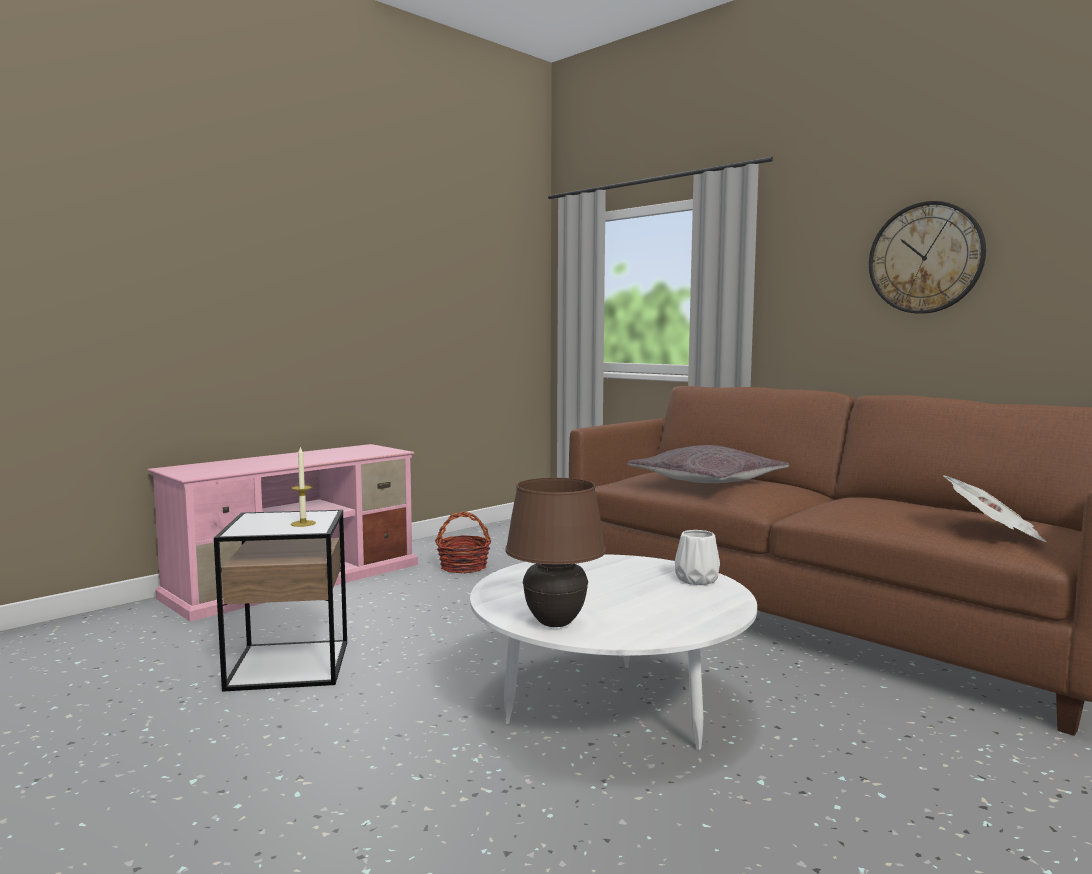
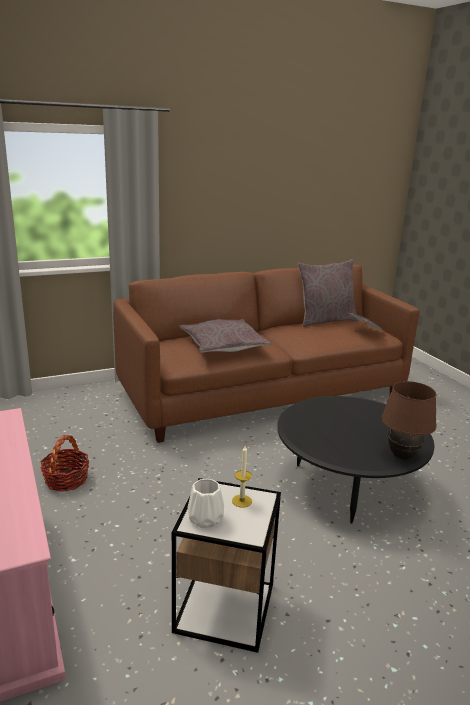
camera: 70 degrees left, 15 degrees up
white coffee table [470,554,757,750] -> black coffee table [277,396,434,523]
white vase [675,530,720,585] -> white vase moved to [187,479,224,528]
wall clock [869,201,986,314] -> none
none -> grey pillow [298,259,358,327]

